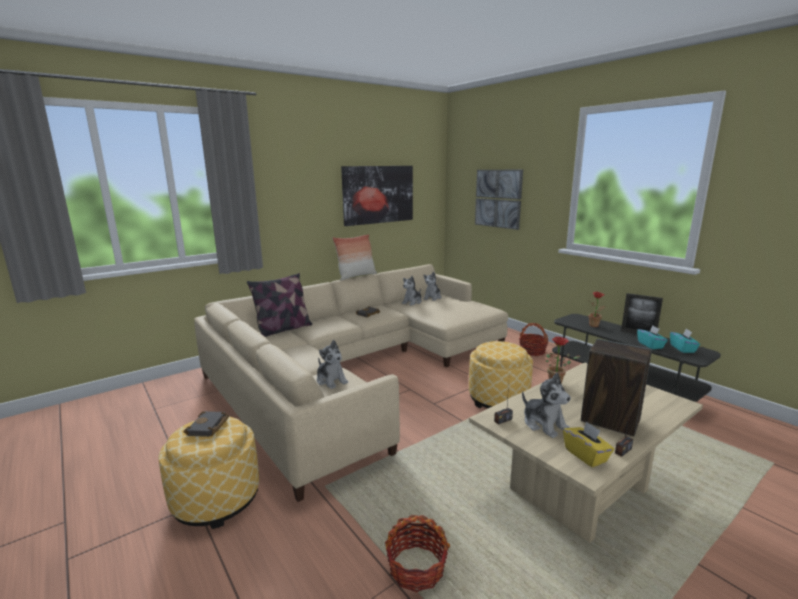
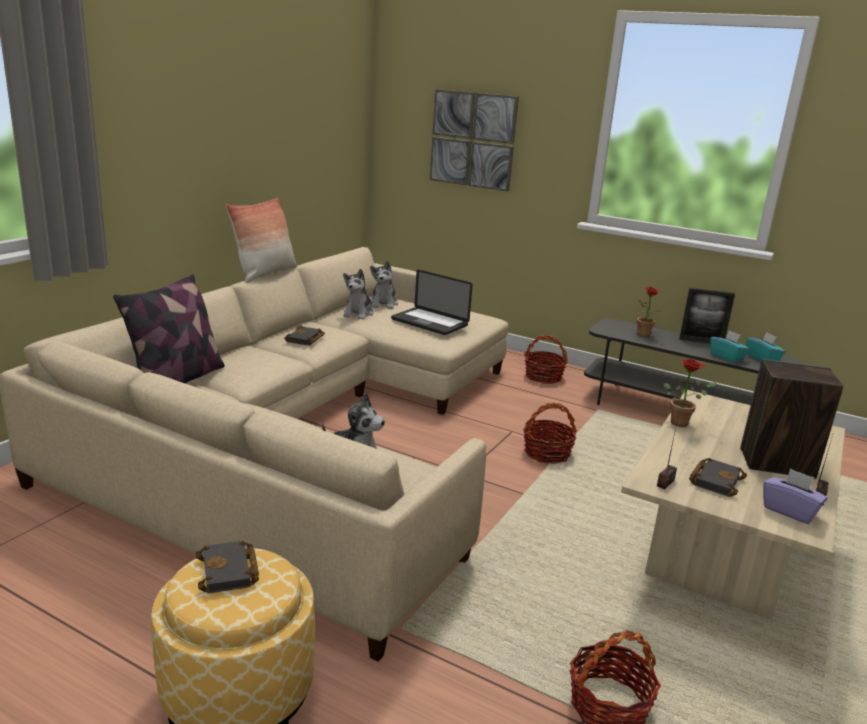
camera: 25 degrees left, 5 degrees up
picture [341,166,413,226] -> none
ottoman [469,341,533,408] -> basket [523,403,577,464]
plush toy [522,373,571,438] -> black book [689,458,747,497]
yellow tissue box [563,421,614,467] -> purple tissue box [763,468,827,524]
none -> laptop [391,270,473,335]

